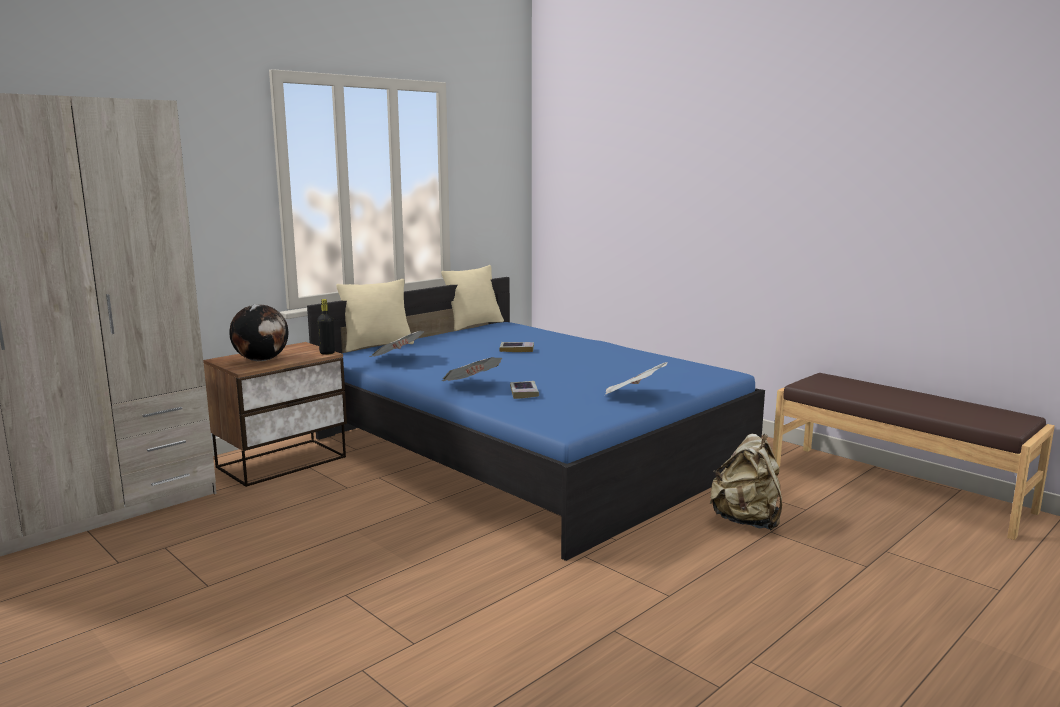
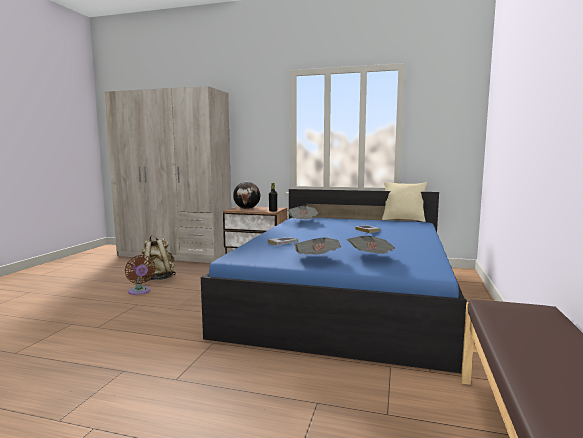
camera: 60 degrees right, 5 degrees down
beige pillow [336,279,414,352] -> none
newspaper [442,357,502,381] -> newspaper moved to [347,236,395,254]
beige backpack [710,434,782,530] -> beige backpack moved to [141,236,176,281]
none -> brown fan [125,255,156,295]

